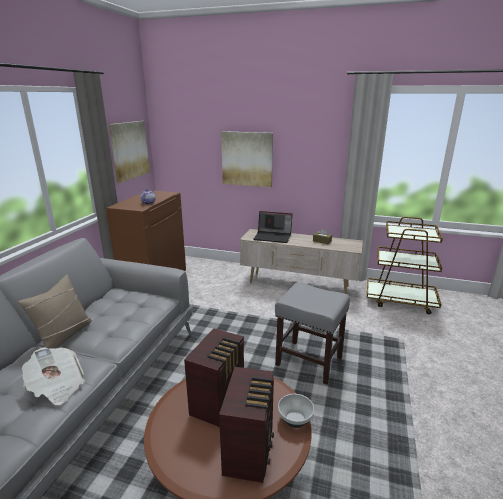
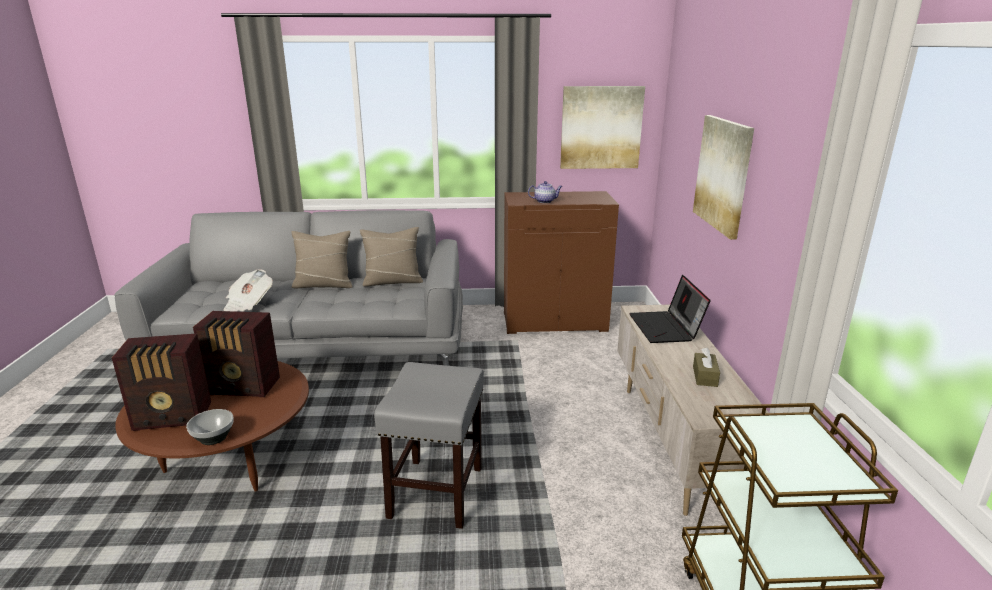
camera: 70 degrees right, 0 degrees up
none -> beige pillow [360,227,423,287]

